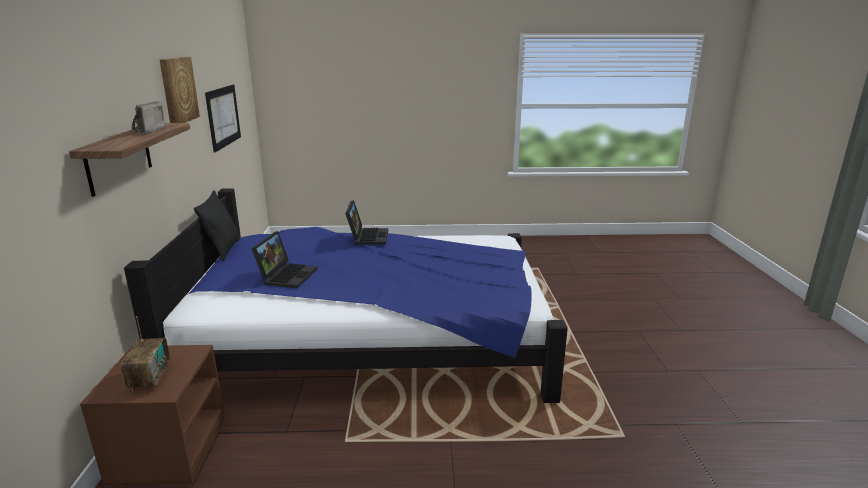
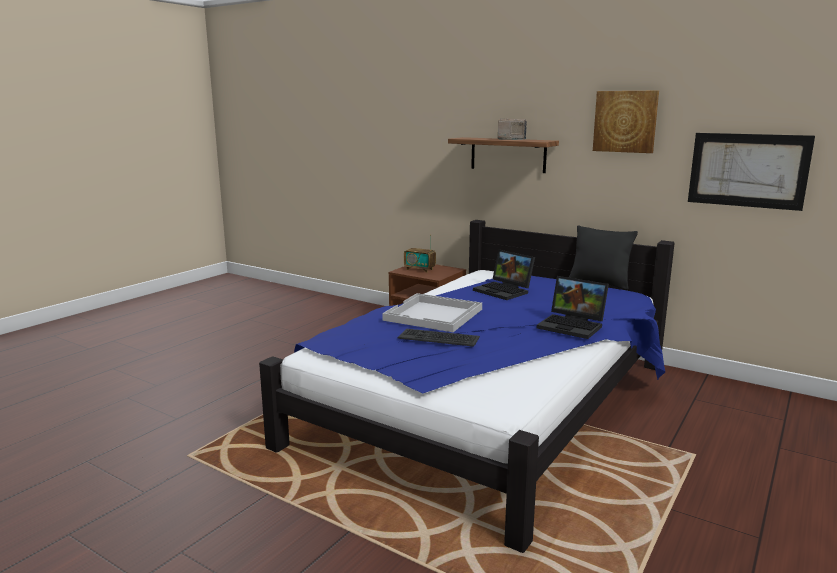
camera: 125 degrees right, 5 degrees down
none -> white tray [382,293,482,332]
none -> keyboard [398,329,480,347]

